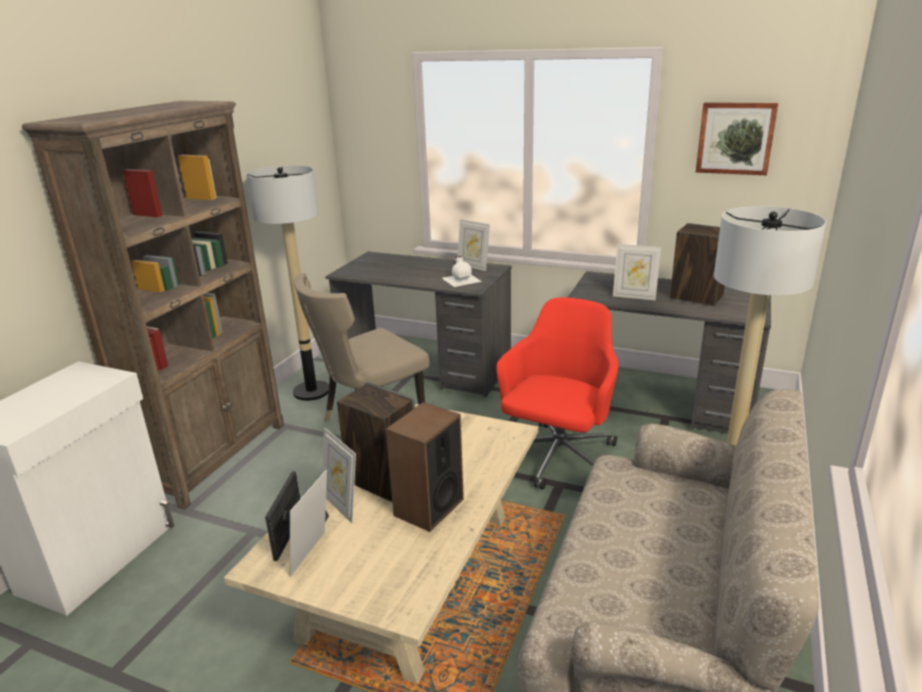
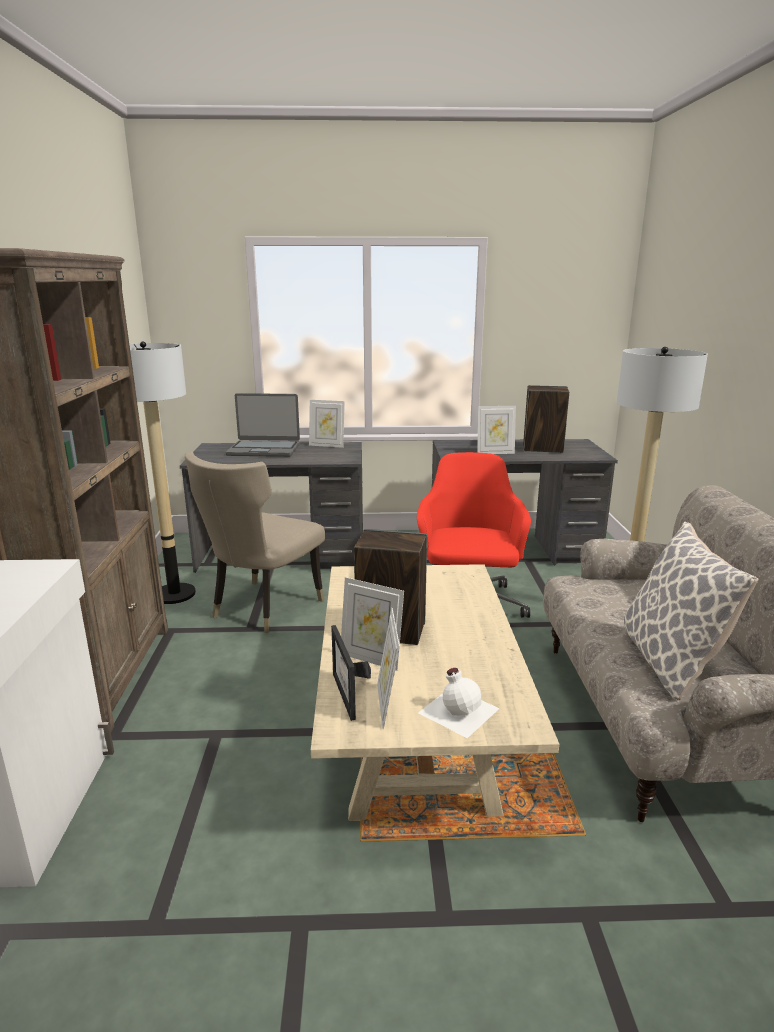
camera: 25 degrees left, 5 degrees down
speaker [386,402,464,532] -> none
white bottle [442,256,482,287] -> white bottle moved to [418,668,500,738]
picture [696,102,778,175] -> none
none -> laptop [226,393,300,457]
none -> pillow [624,522,758,700]

